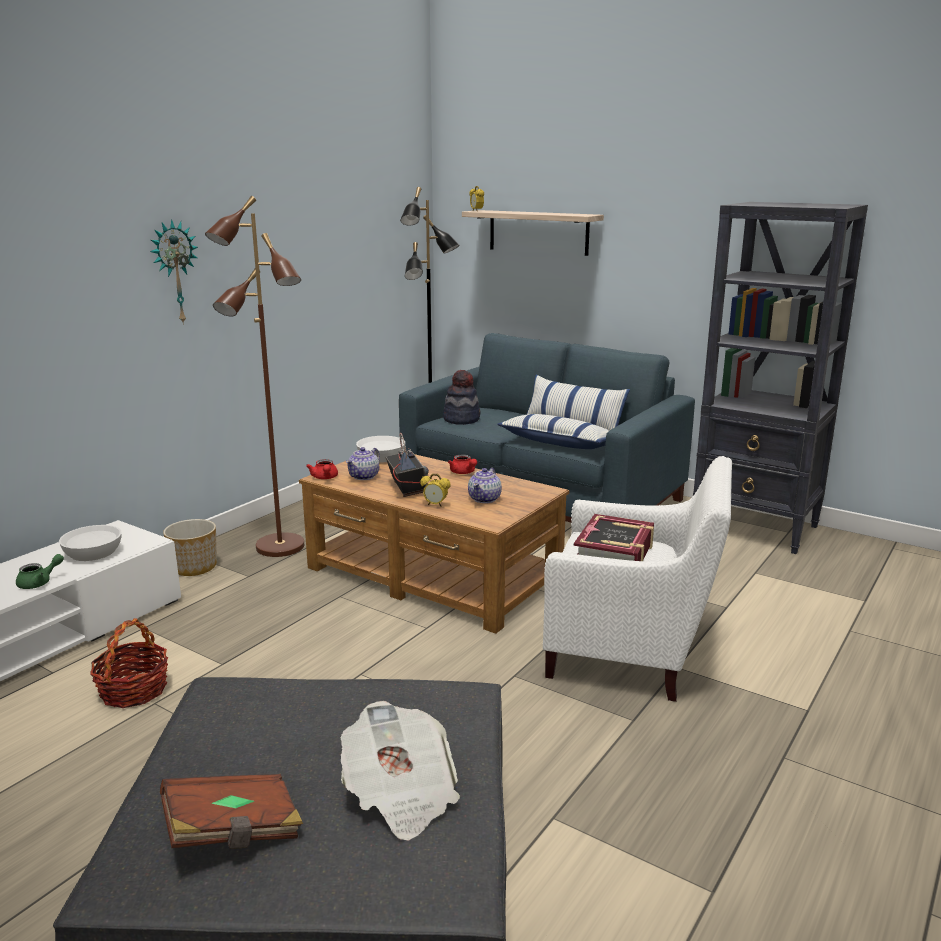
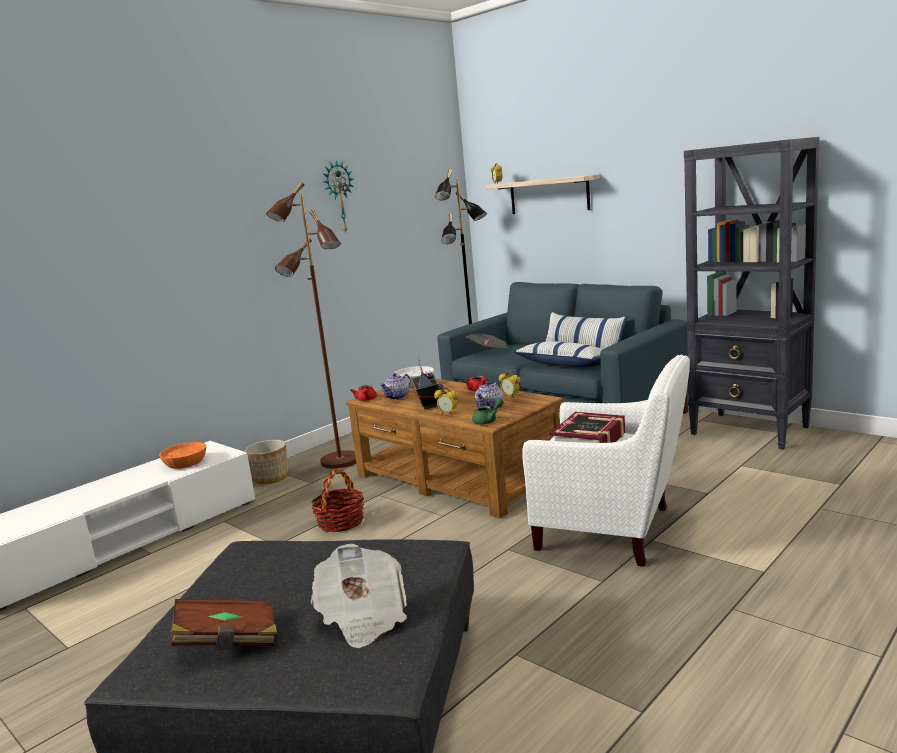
camera: 10 degrees right, 5 degrees down
green teapot [16,554,64,589] -> green teapot moved to [472,398,504,424]
white bowl [59,525,122,561] -> orange bowl [159,442,206,469]
basket [90,618,168,708] -> basket moved to [311,469,364,532]
wall clock [150,219,198,325] -> wall clock moved to [323,160,354,233]
hat [443,370,480,425] -> newspaper [465,333,509,348]
none -> alarm clock [499,371,520,398]

